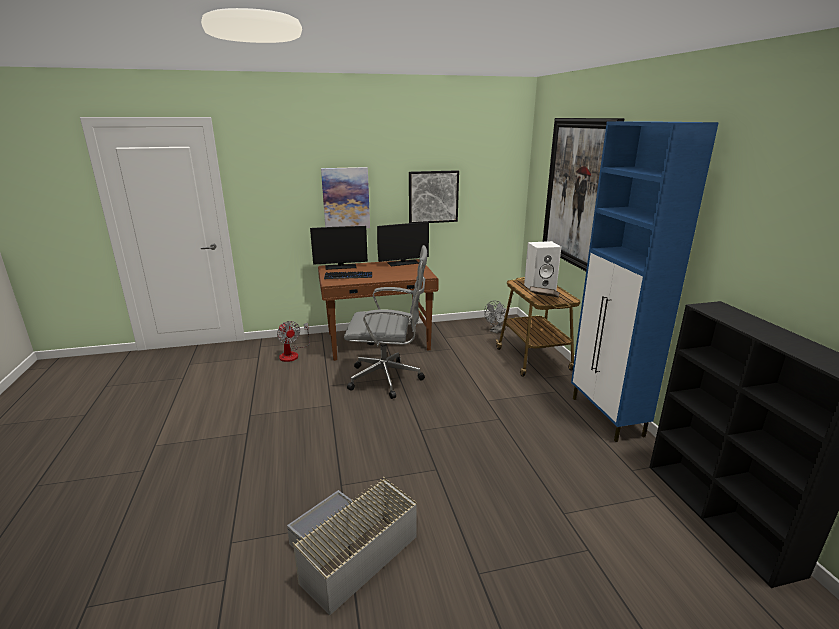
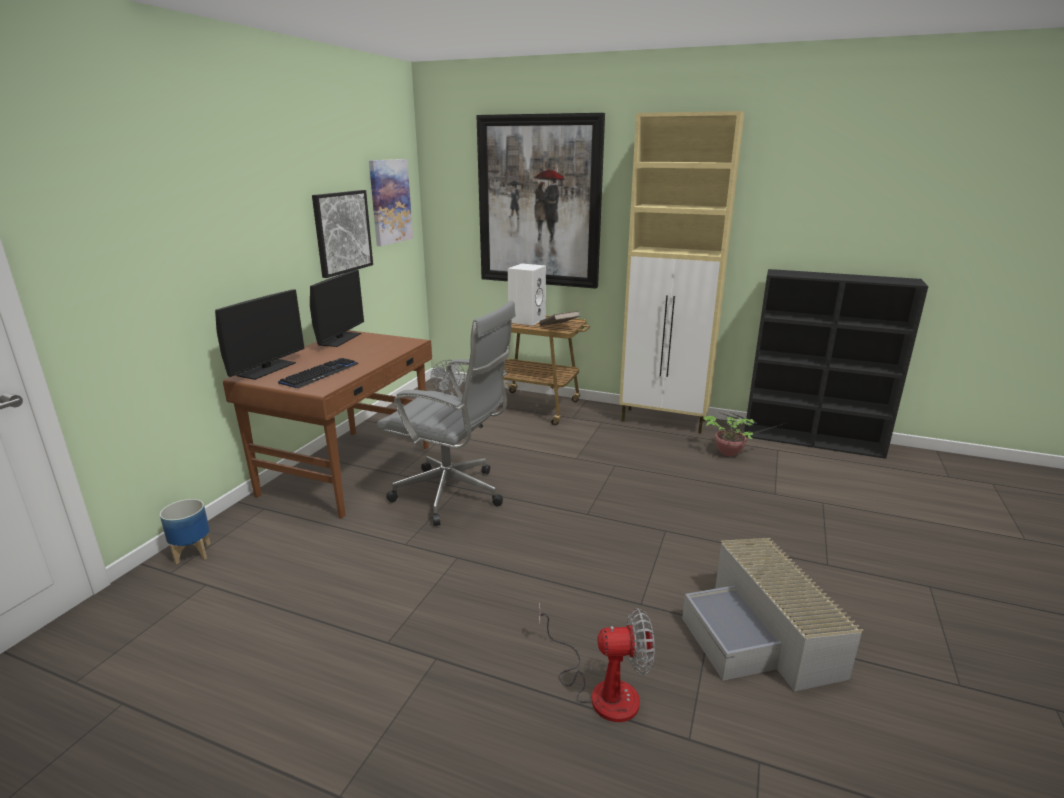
camera: 55 degrees left, 0 degrees up
fan [277,321,310,362] -> fan moved to [539,602,655,722]
picture [321,167,370,228] -> picture moved to [369,159,413,246]
grey office chair [344,245,427,399] -> grey office chair turned 75 degrees clockwise [377,301,516,526]
blue cabinet [571,121,719,442] -> beige cabinet [619,111,744,434]
none -> planter [160,499,211,565]
none -> potted plant [703,412,786,456]

